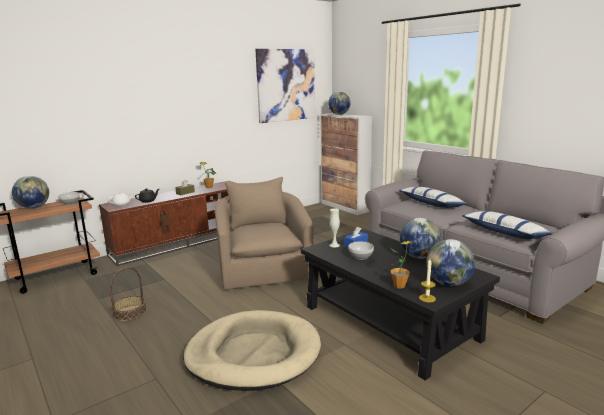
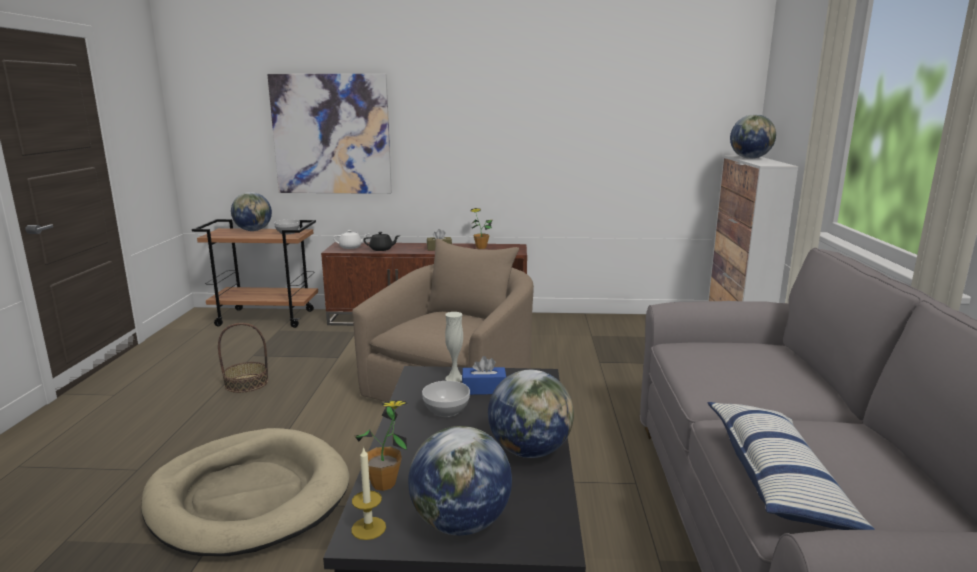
camera: 40 degrees right, 0 degrees up
picture [255,49,315,123] -> picture moved to [267,74,392,194]
pillow [399,187,467,208] -> none

